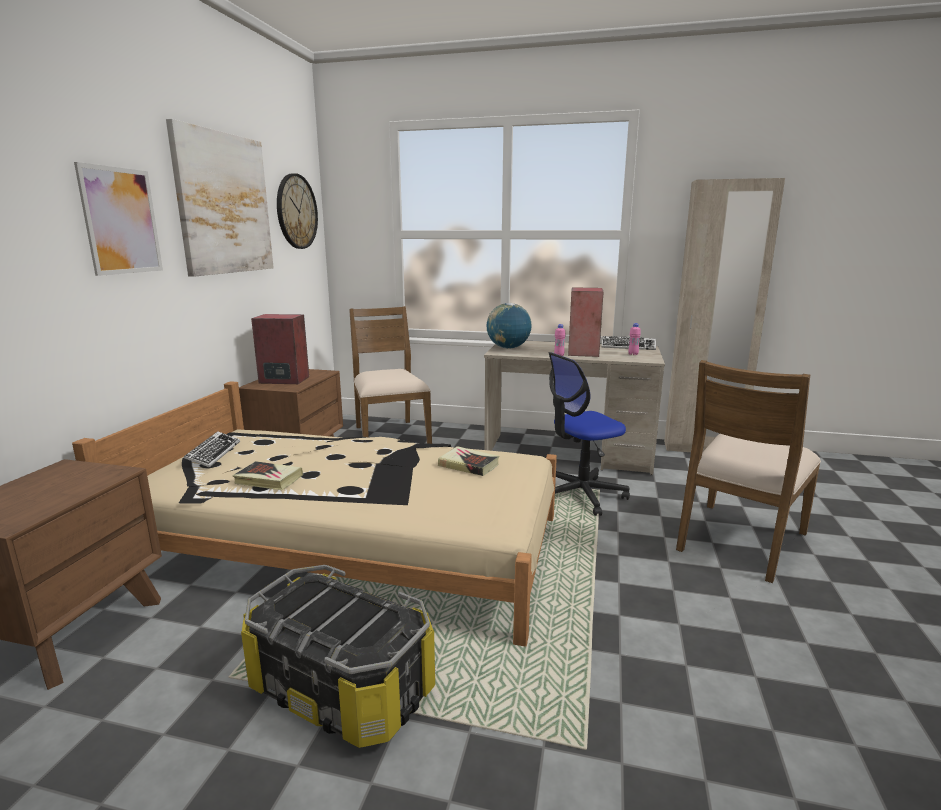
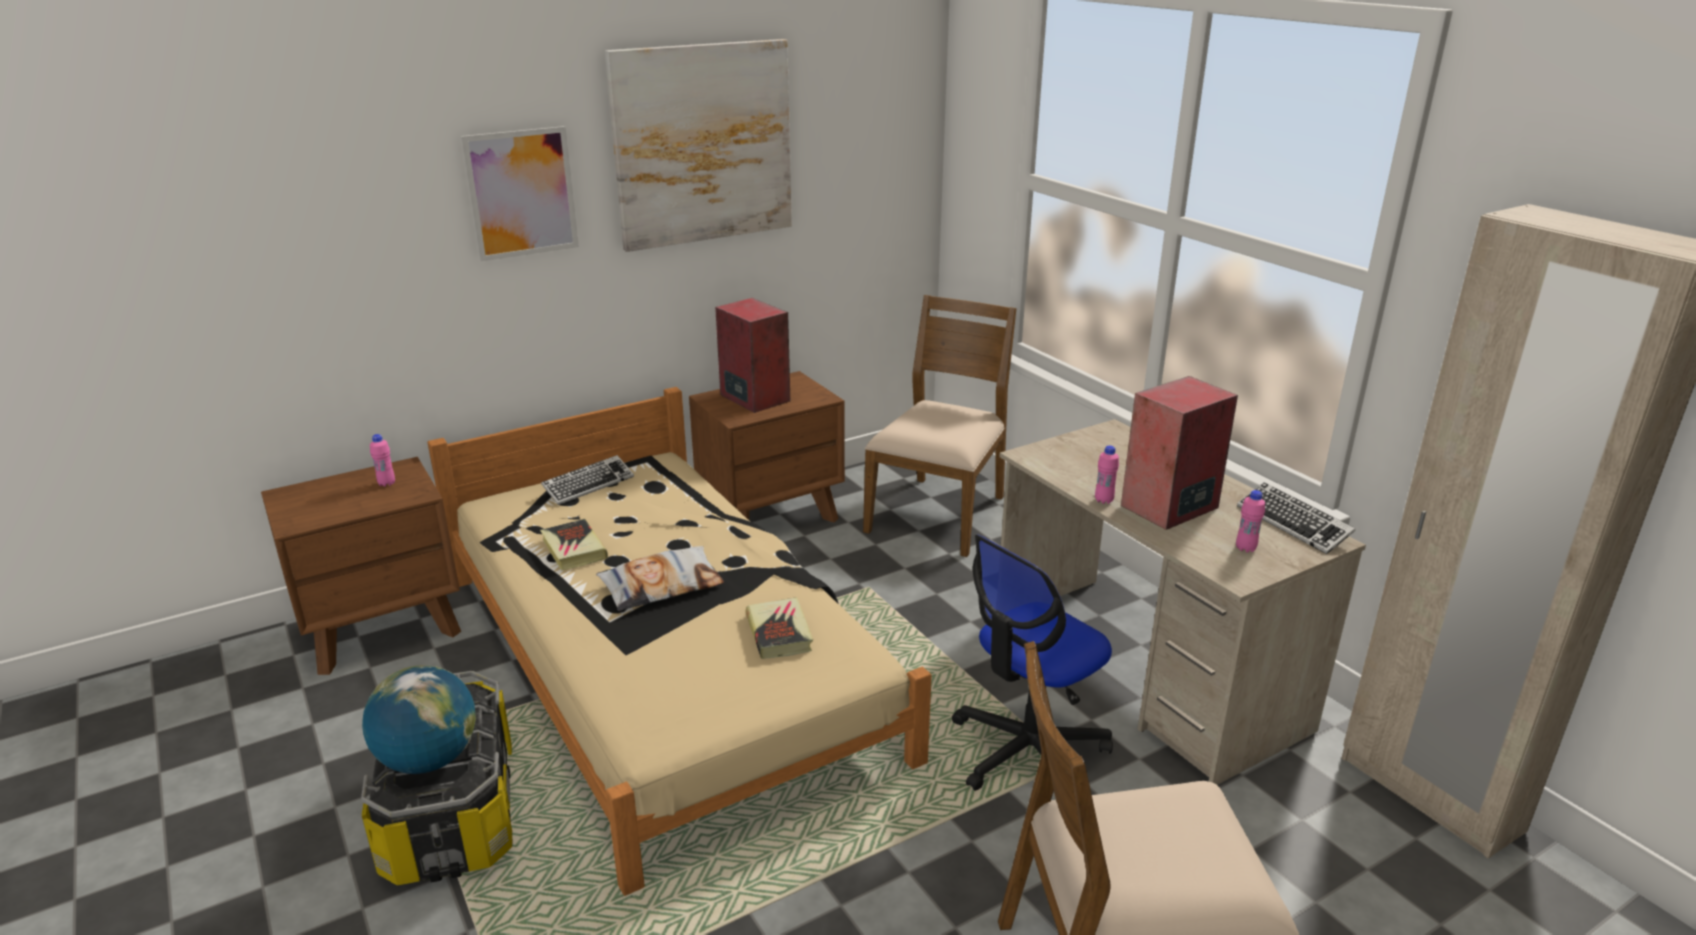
camera: 45 degrees right, 10 degrees up
wall clock [277,173,318,249] -> none
globe [487,303,532,349] -> globe moved to [362,665,476,774]
office chair [549,352,630,516] -> office chair turned 60 degrees counterclockwise [952,534,1113,791]
none -> pink bottle [370,434,395,487]
none -> pillow [596,546,724,611]

